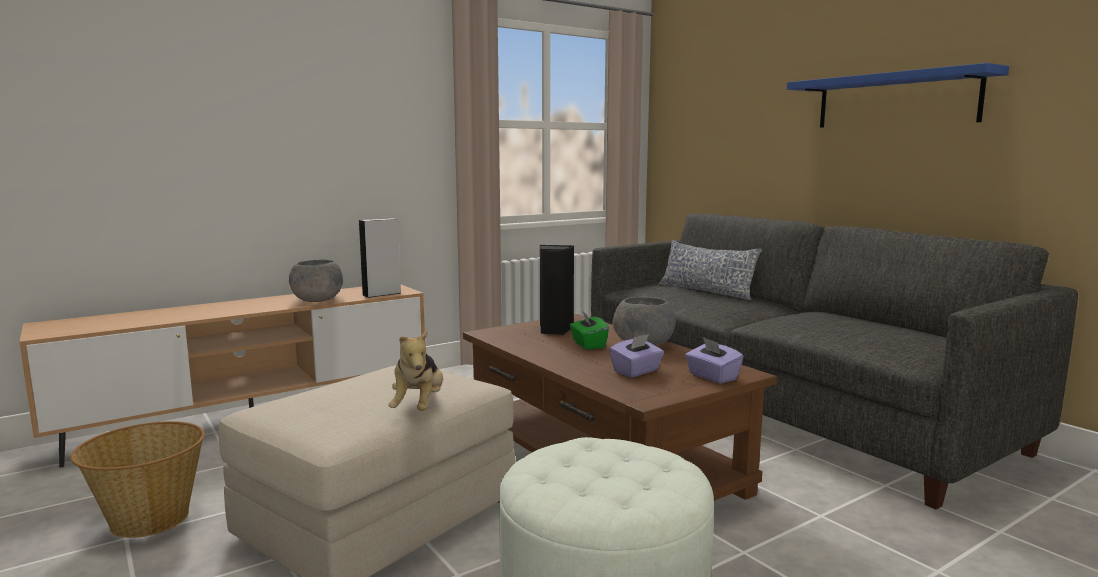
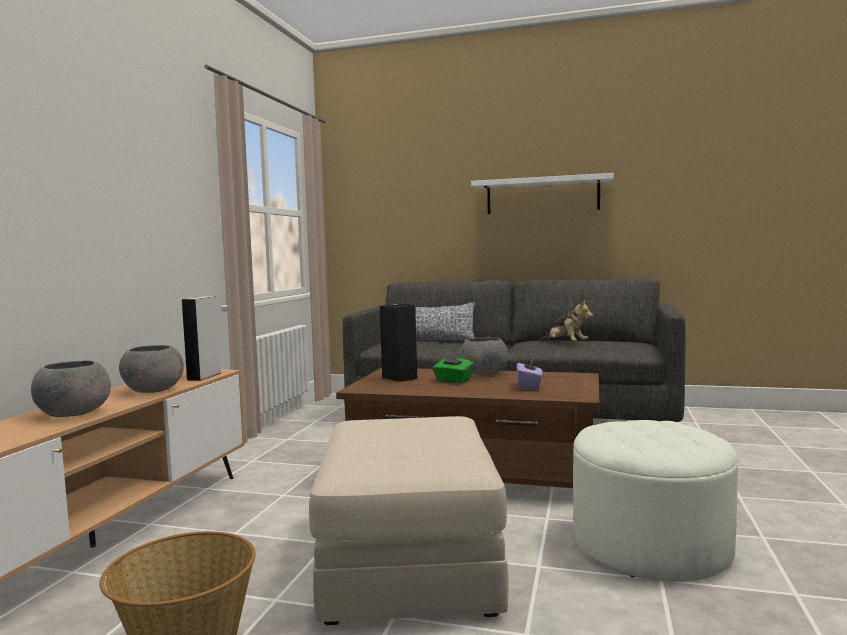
camera: 40 degrees left, 5 degrees down
plush toy [389,329,443,411] -> plush toy moved to [540,300,593,342]
purple tissue box [685,337,744,384] -> none
blue shelf [787,63,1009,128] -> white shelf [471,173,614,214]
none -> grey bowl [31,360,111,417]

